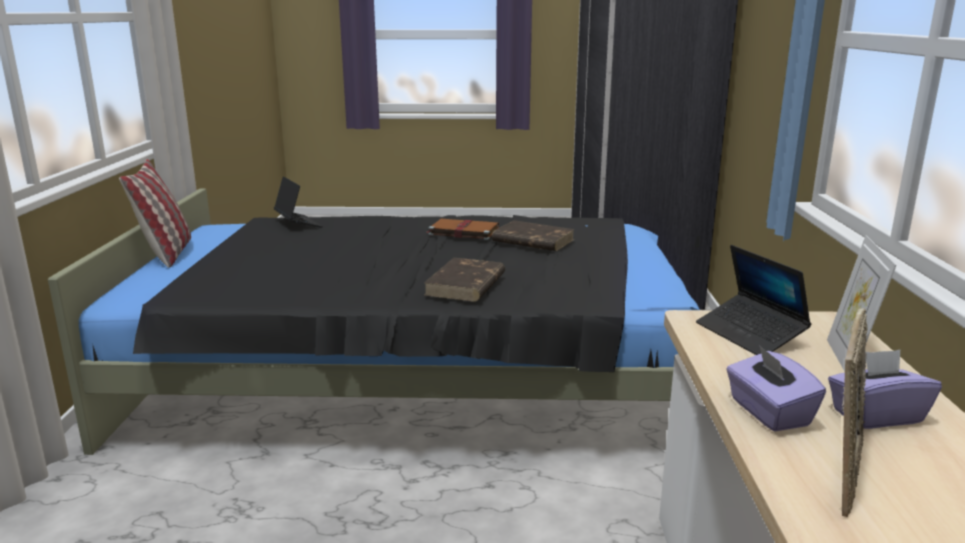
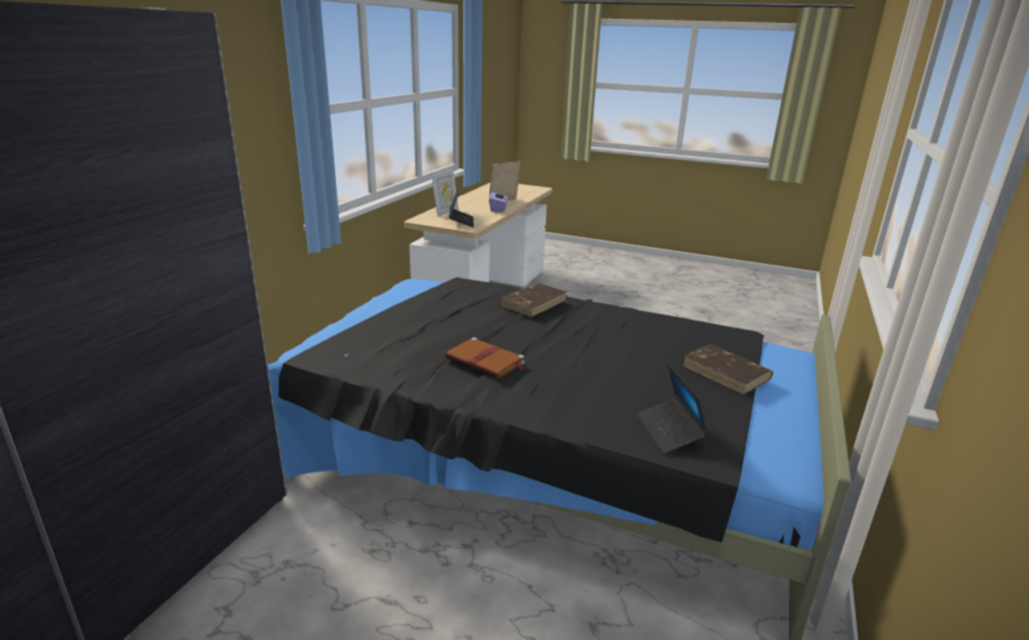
camera: 160 degrees left, 5 degrees up
pillow [119,159,191,268] -> none
brown book [492,220,575,251] -> brown book moved to [682,344,773,395]
purple tissue box [828,350,942,429] -> none

